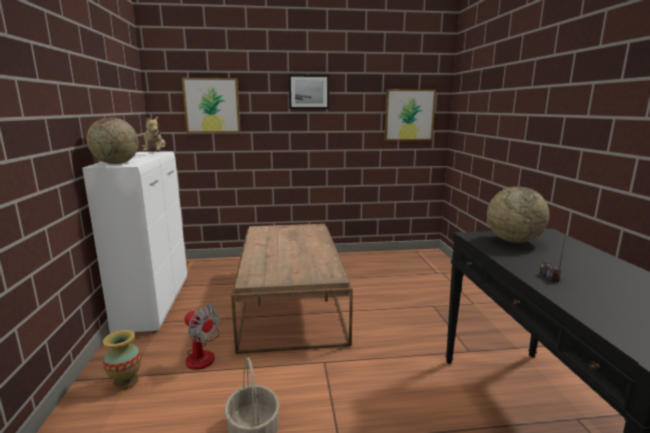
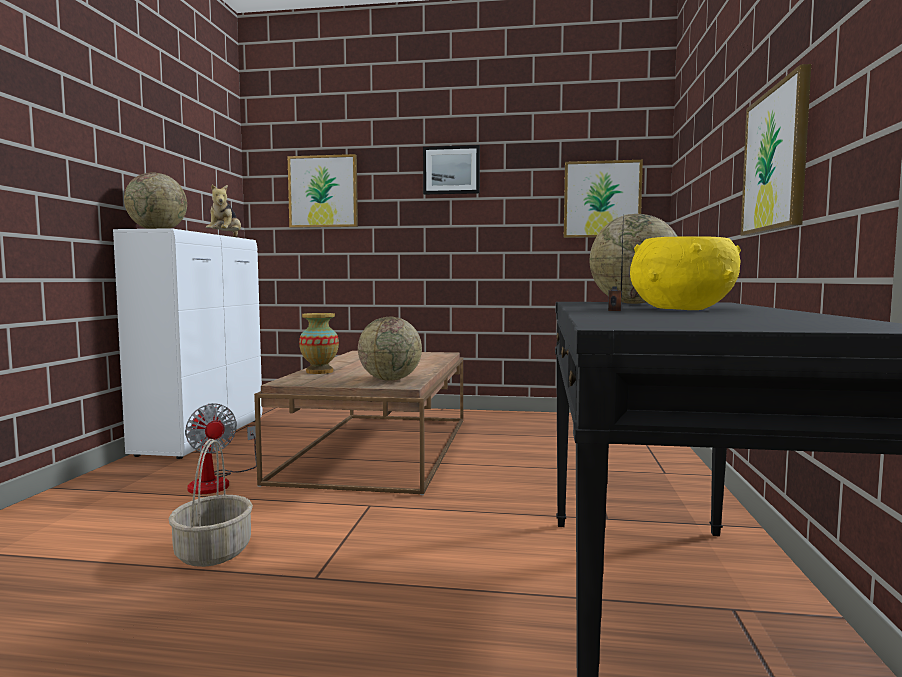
camera: 15 degrees right, 10 degrees down
vase [103,330,142,390] -> vase moved to [299,313,339,374]
none -> globe [358,317,422,381]
none -> yellow bowl [630,236,741,310]
none -> picture [740,64,811,236]

